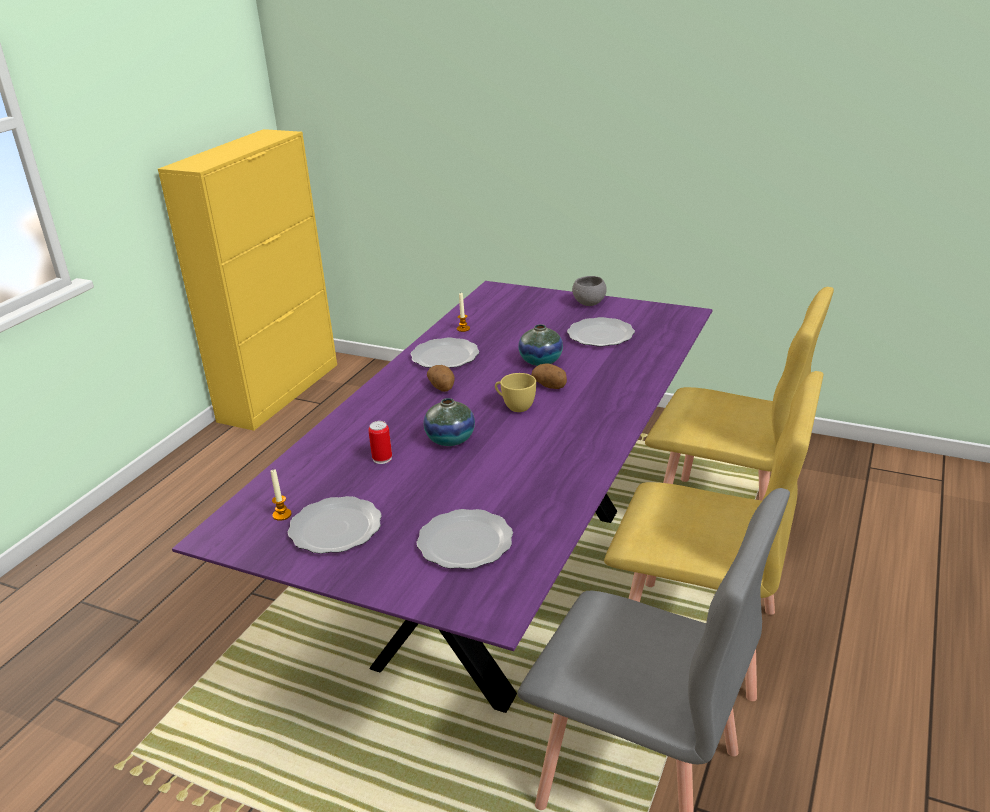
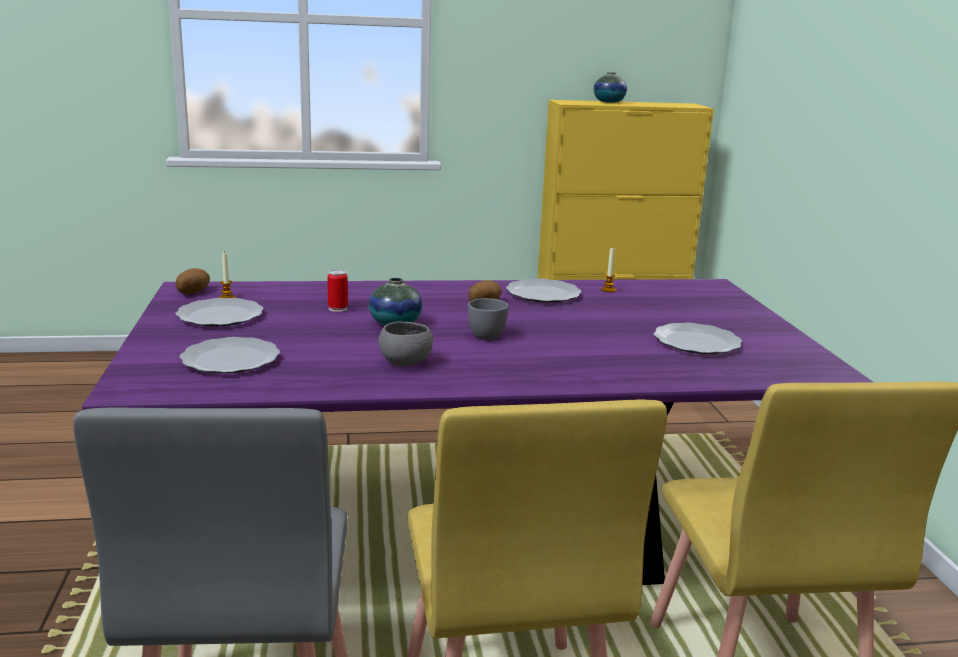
camera: 55 degrees right, 10 degrees down
yellow cup [495,373,536,412] -> grey cup [468,298,508,340]
vase [518,324,563,366] -> vase moved to [594,72,627,103]
potato [531,363,567,389] -> potato moved to [176,268,210,294]
grey bowl [572,276,607,306] -> grey bowl moved to [379,321,433,366]

